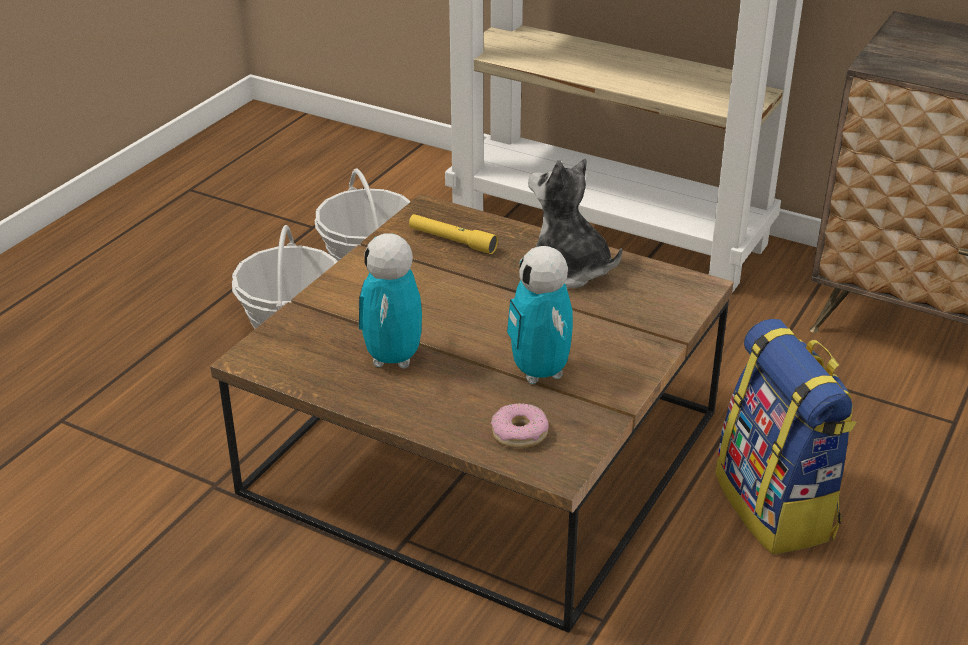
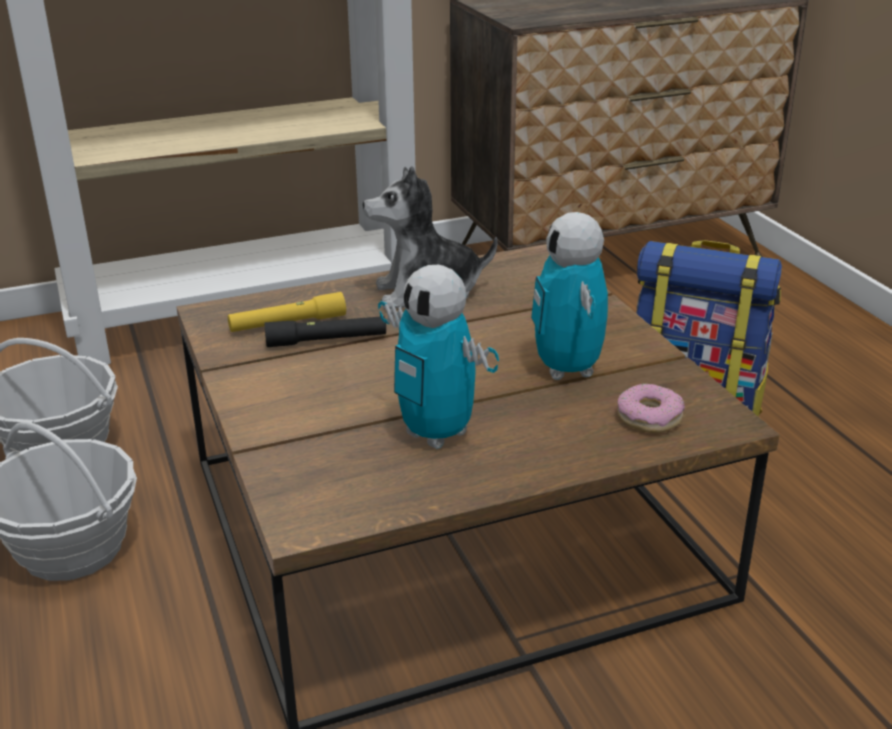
camera: 50 degrees left, 5 degrees down
toy robot [507,246,573,384] -> toy robot turned 60 degrees clockwise [531,212,608,380]
none -> black flashlight [265,316,386,347]

